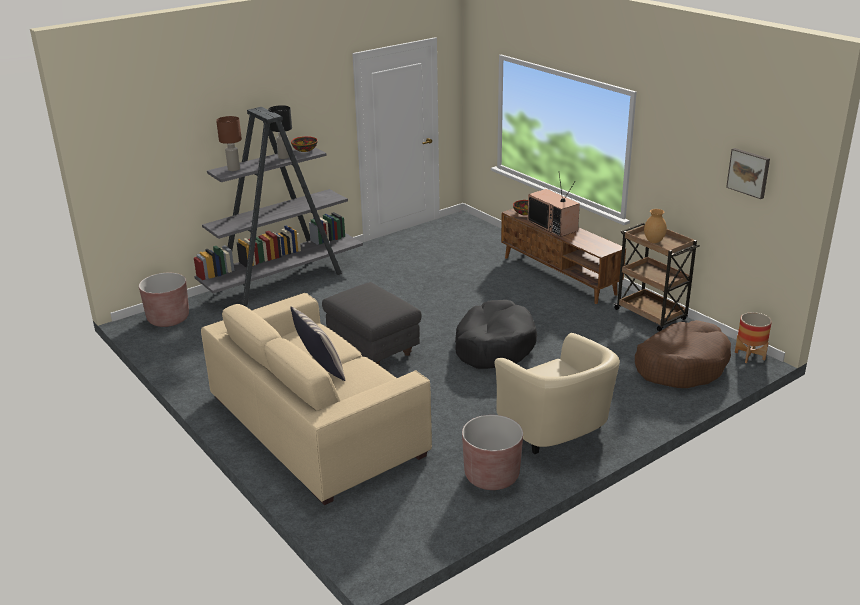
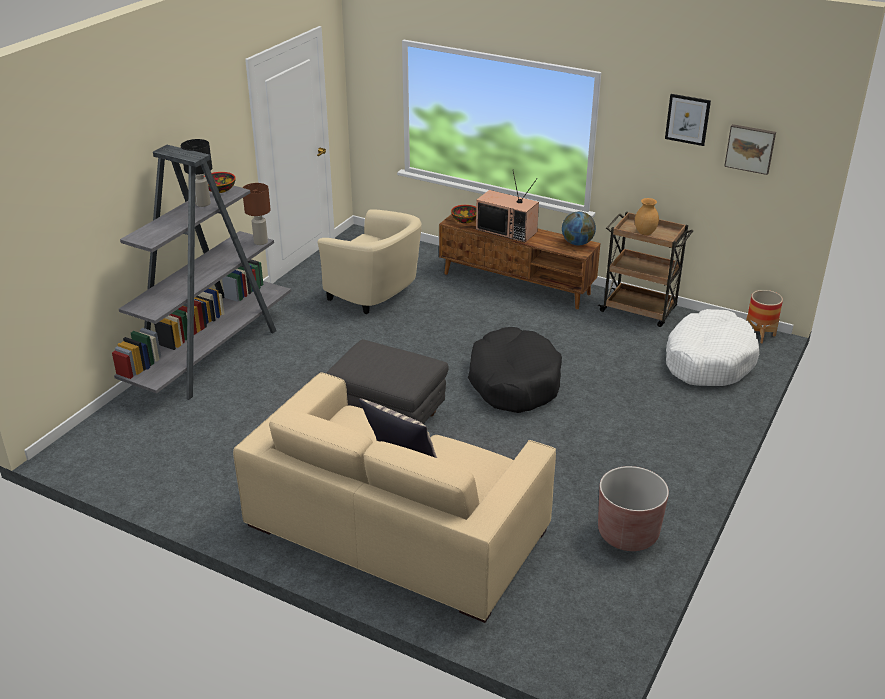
camera: 25 degrees left, 5 degrees up
brown planter [139,273,189,327] -> none
brown table lamp [216,116,242,171] -> brown table lamp moved to [243,183,271,245]
beige armchair [495,333,620,454] -> beige armchair moved to [318,209,422,314]
brown dog bed [635,320,731,388] -> white dog bed [666,309,759,386]
none -> globe [562,211,596,245]
none -> picture [665,94,711,146]

